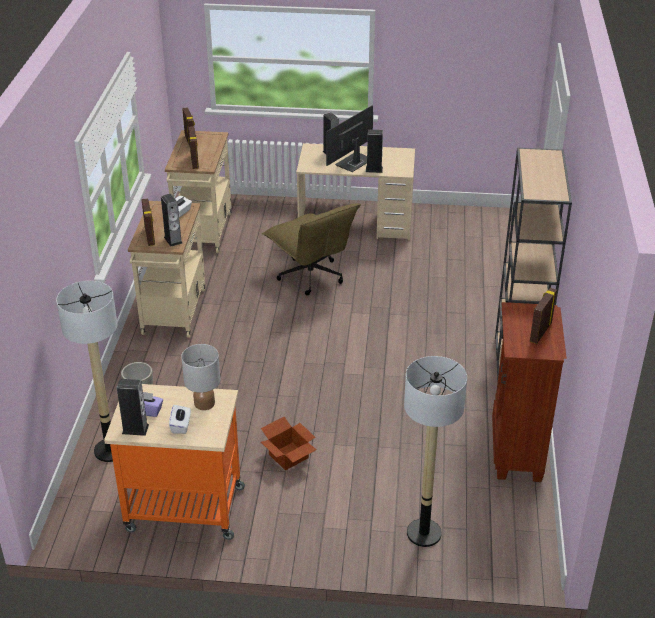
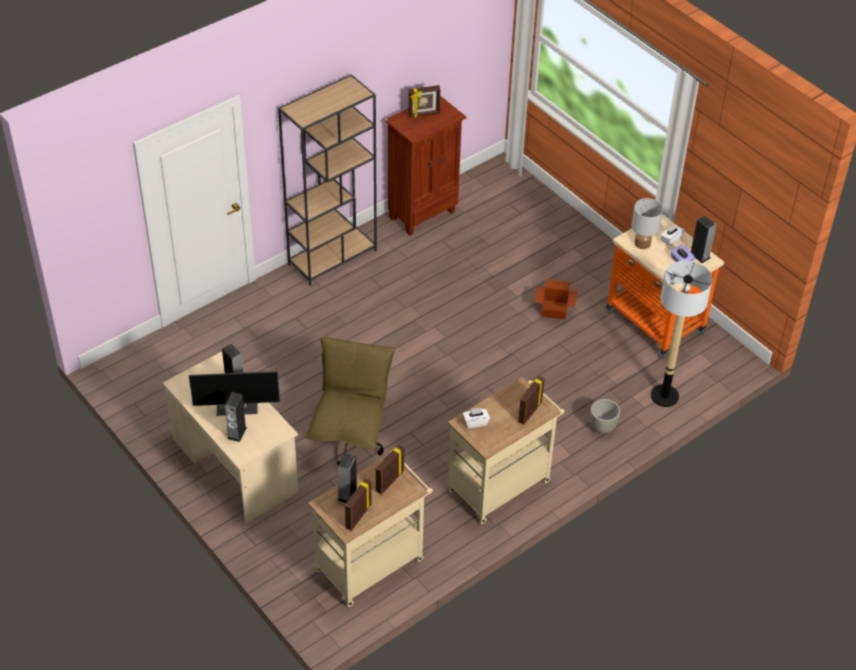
camera: 135 degrees left, 10 degrees up
speaker [161,194,182,246] -> speaker moved to [337,453,357,503]
floor lamp [404,356,467,547] -> none

